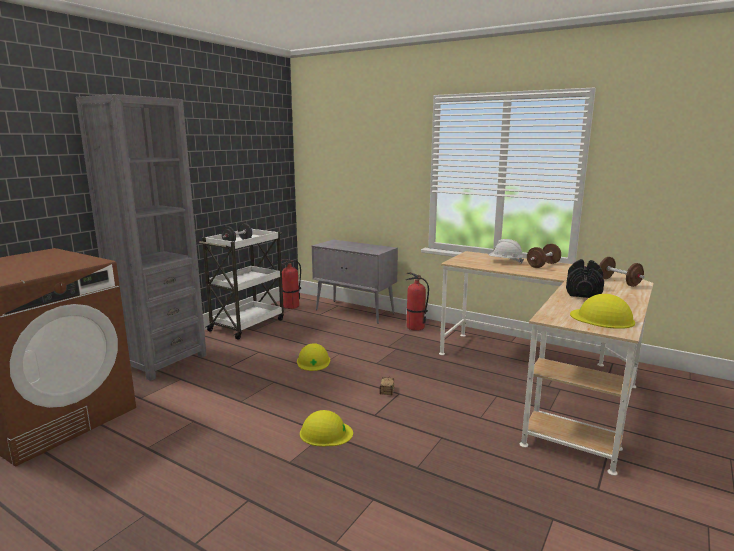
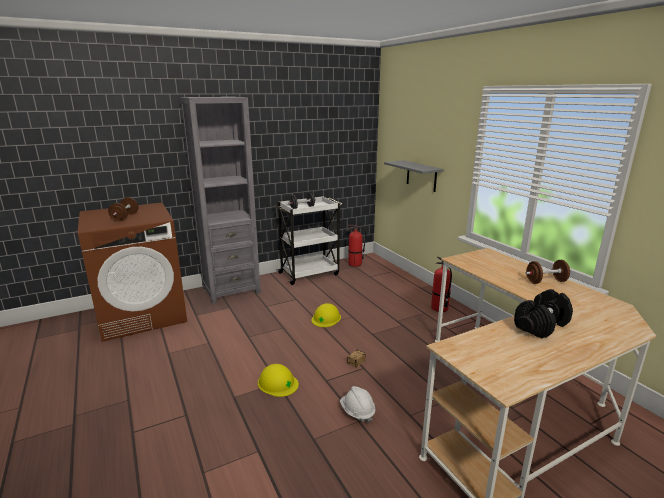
camera: 30 degrees right, 5 degrees up
grey cabinet [312,239,398,324] -> none
white hard hat [489,239,524,264] -> white hard hat moved to [340,386,376,423]
yellow hard hat [570,294,635,329] -> none
brown dumbbell [599,257,645,287] -> brown dumbbell moved to [108,197,138,221]
none -> grey shelf [384,160,444,192]

